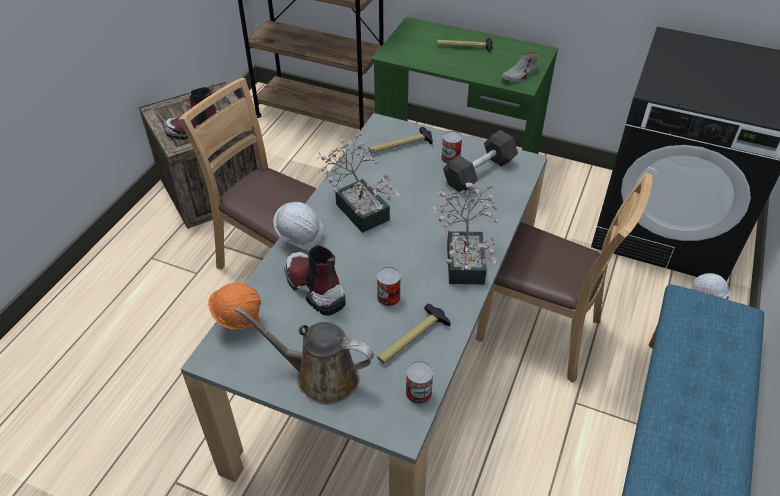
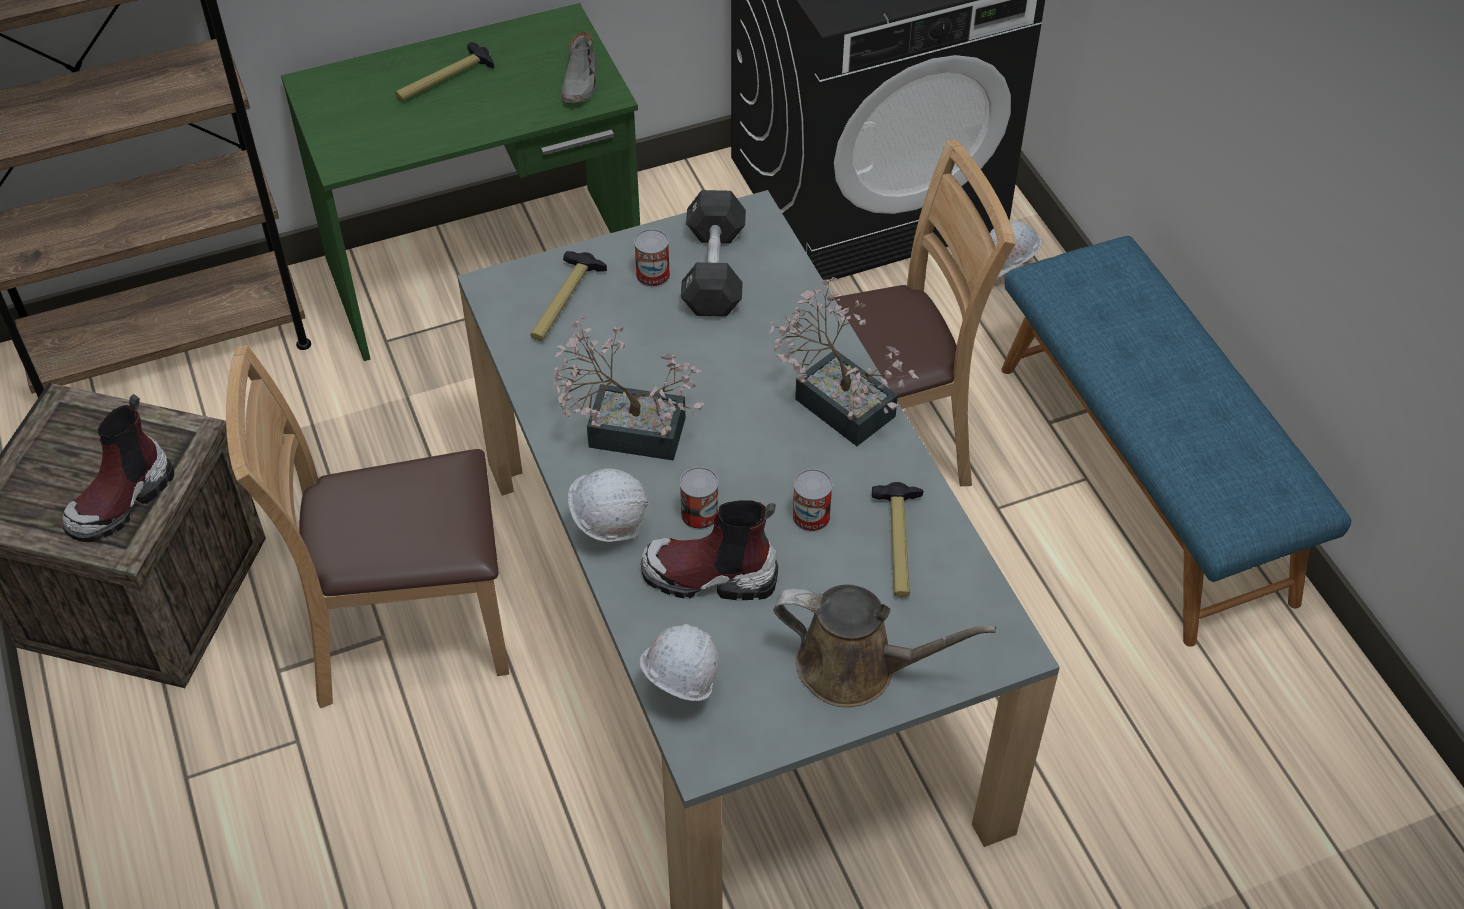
camera: 45 degrees left, 5 degrees up
orange hard hat [208,283,261,330] -> white hard hat [640,624,719,701]
brown watering can [235,307,374,404] -> brown watering can turned 135 degrees counterclockwise [773,584,996,708]
can [406,361,434,404] -> can moved to [680,467,719,530]

